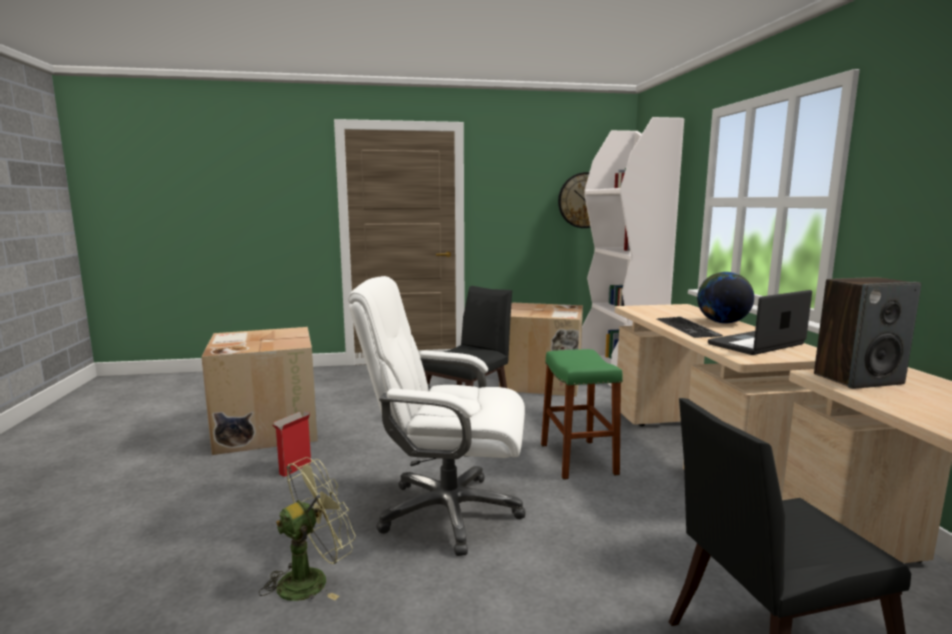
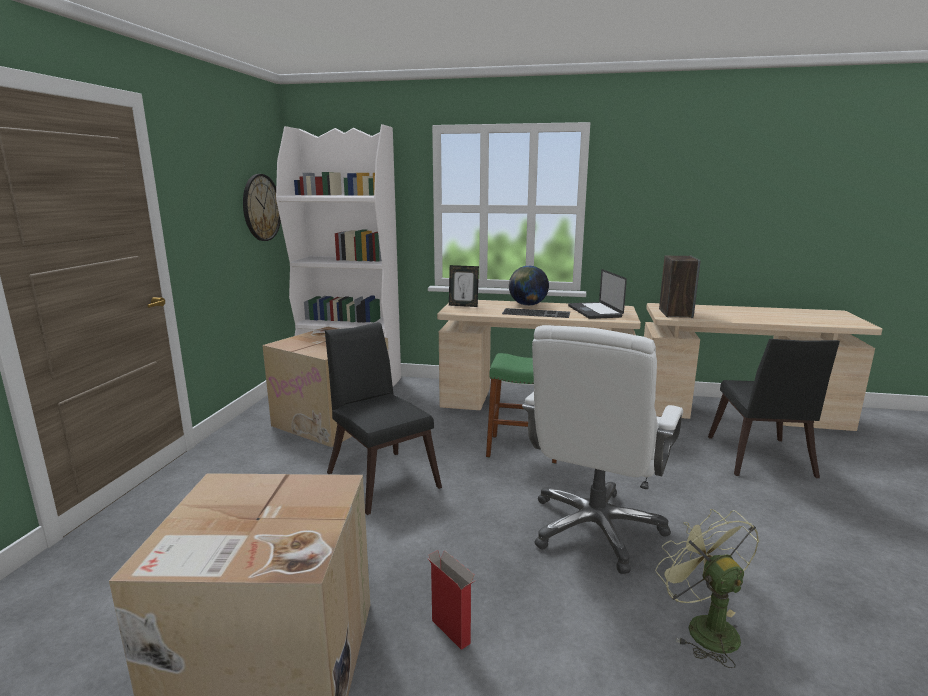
camera: 70 degrees left, 5 degrees up
none -> picture frame [449,265,479,307]

